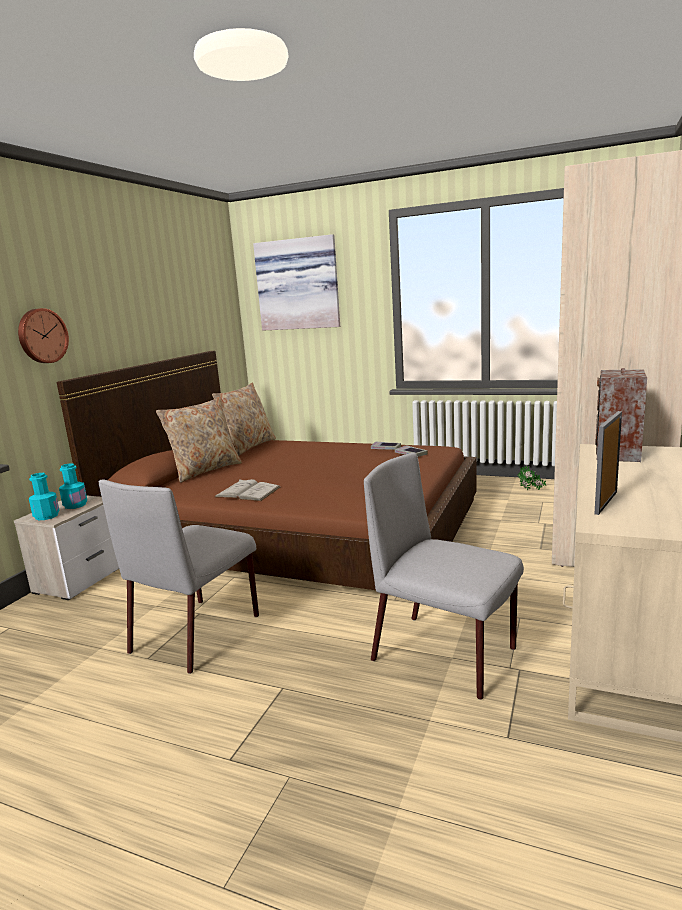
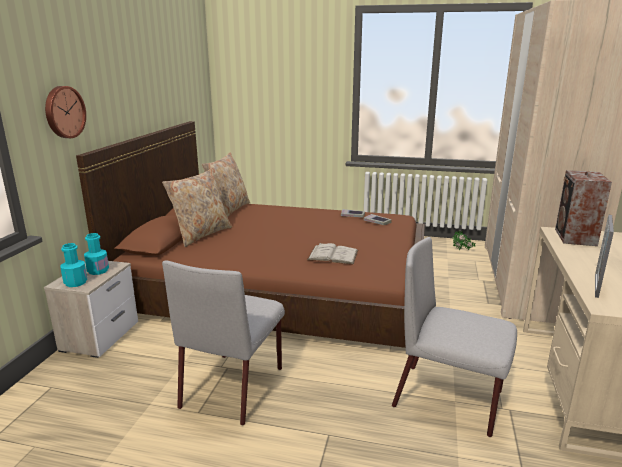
camera: 10 degrees left, 5 degrees up
white book [215,479,280,501] -> white book moved to [307,243,358,265]
picture [253,234,340,331] -> none

